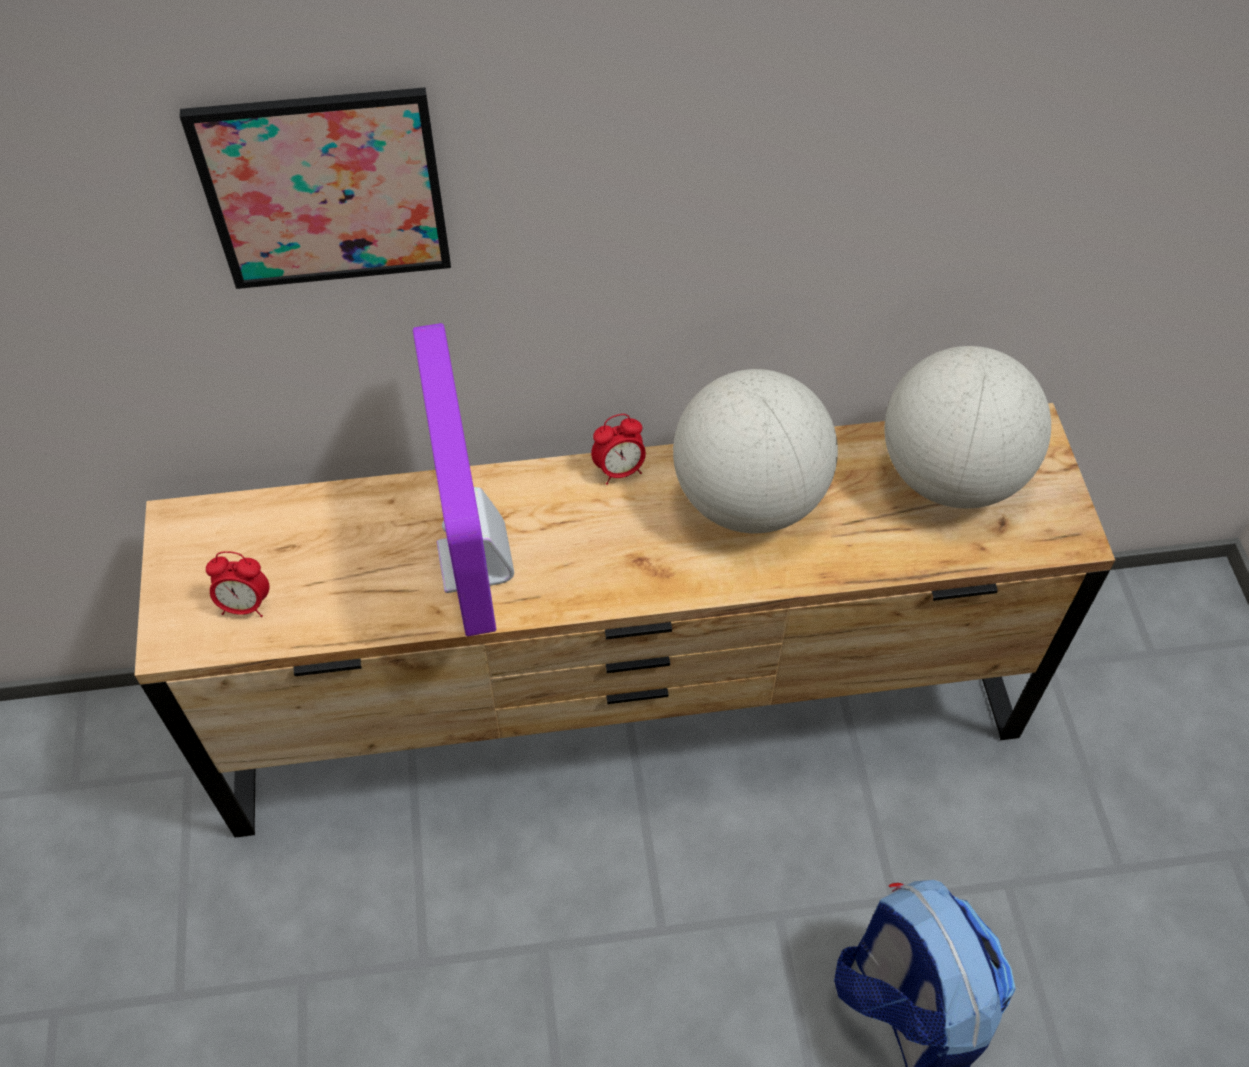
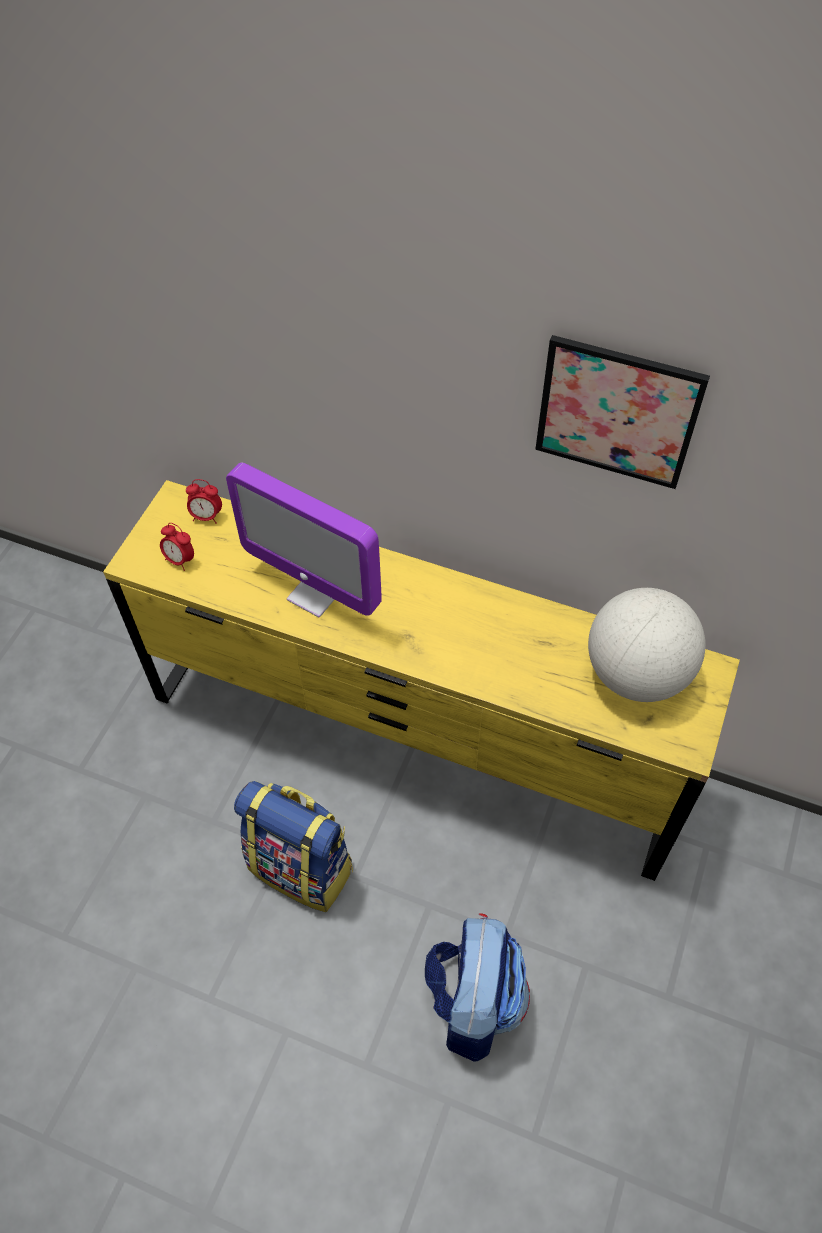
camera: 30 degrees right, 0 degrees up
brown dresser [135,403,1115,838] -> yellow dresser [103,480,740,881]
picture [180,87,451,289] -> picture moved to [535,335,710,489]
monitor [413,323,514,636] -> monitor turned 75 degrees counterclockwise [226,463,382,617]
alarm clock [591,414,646,485] -> alarm clock moved to [186,479,222,524]
globe [673,369,838,533] -> none
none -> backpack [234,781,353,912]

